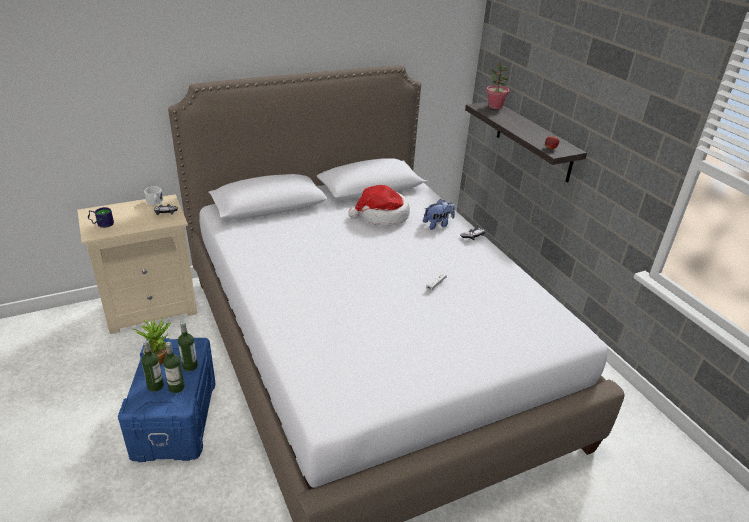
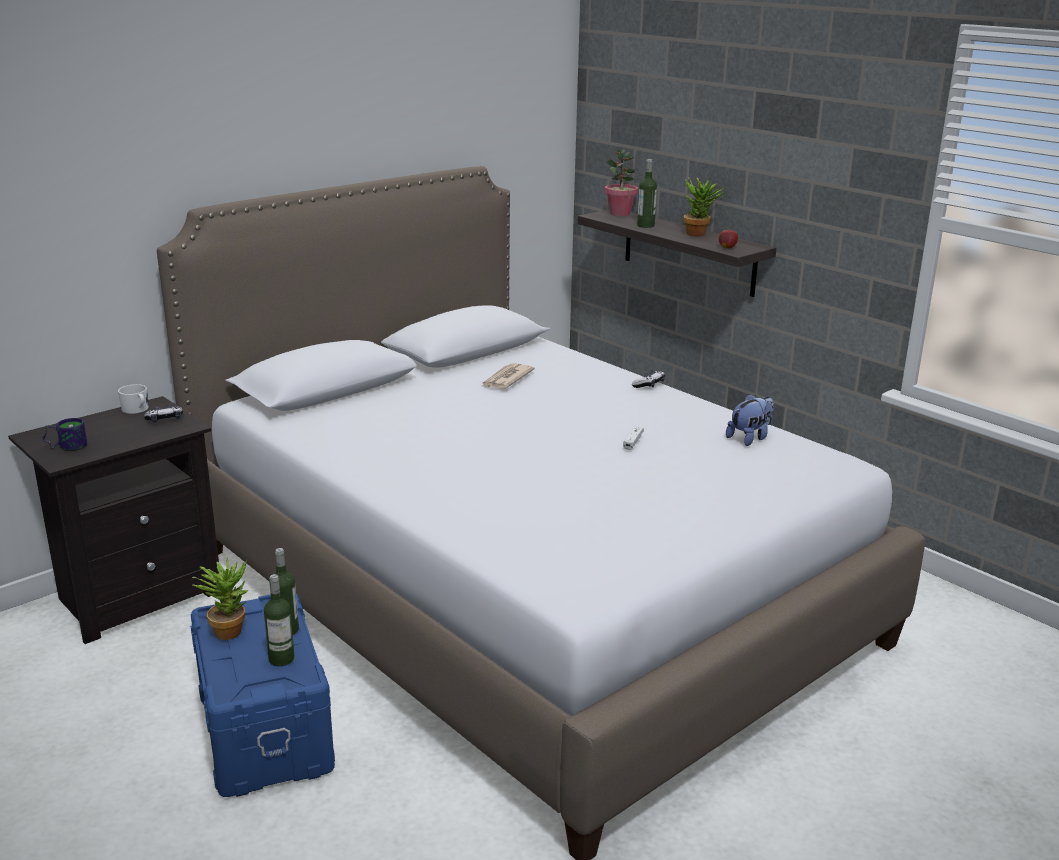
camera: 15 degrees left, 10 degrees down
beige nightstand [77,194,197,334] -> black nightstand [8,396,219,644]
bottle [141,340,164,392] -> bottle moved to [637,159,657,228]
hat [348,185,410,226] -> newspaper [481,363,535,389]
plush toy [423,199,455,230] -> plush toy moved to [726,394,774,446]
none -> potted plant [684,178,726,236]

